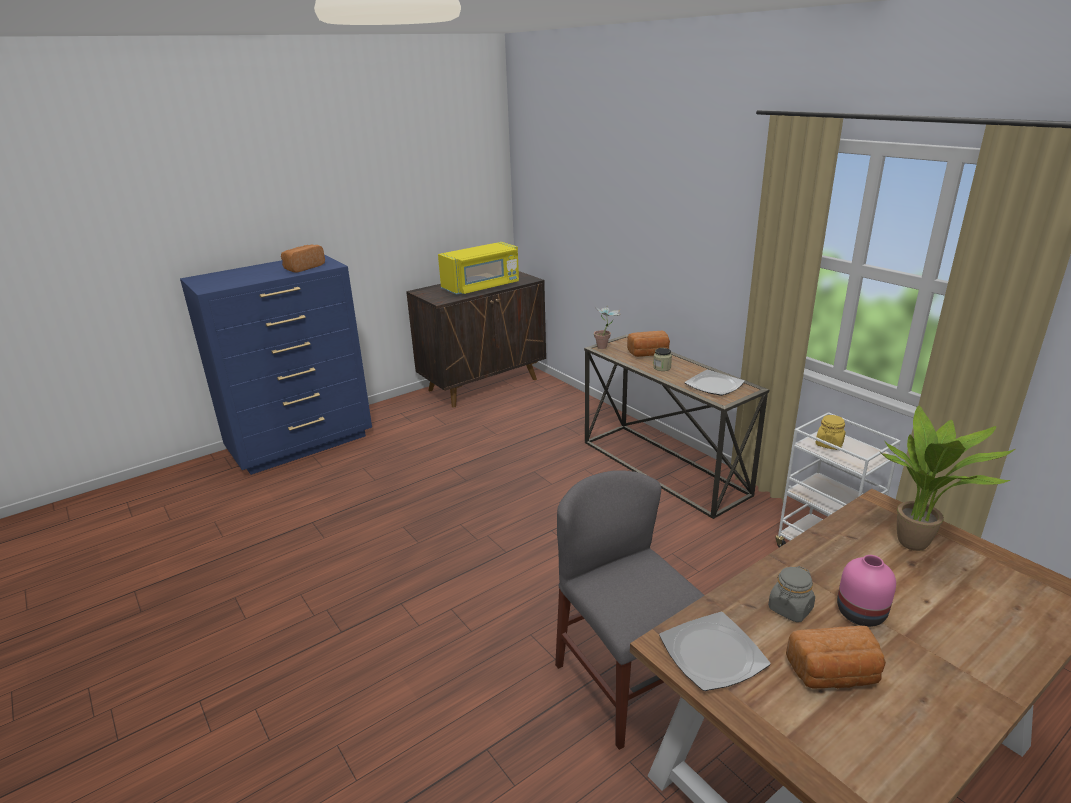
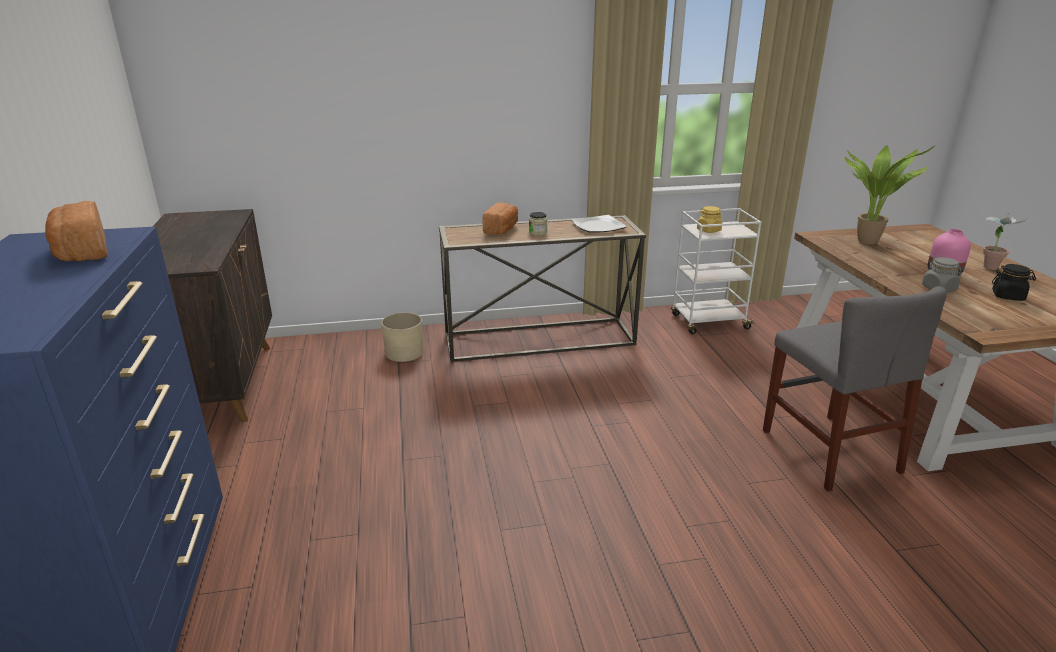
camera: 65 degrees left, 0 degrees up
yellow microwave [438,242,519,295] -> none
grey chair [555,471,705,750] -> grey chair turned 105 degrees counterclockwise [763,286,947,491]
potted plant [594,307,620,349] -> potted plant moved to [983,212,1027,270]
plate [659,612,770,691] -> none
bread [786,626,886,689] -> black jar [992,264,1036,301]
none -> beige planter [381,312,423,362]

